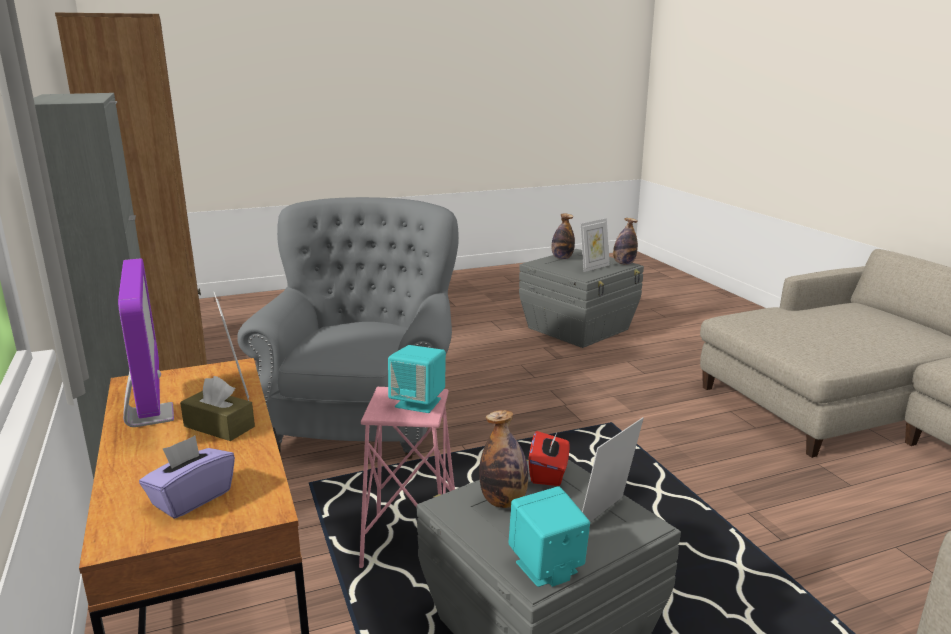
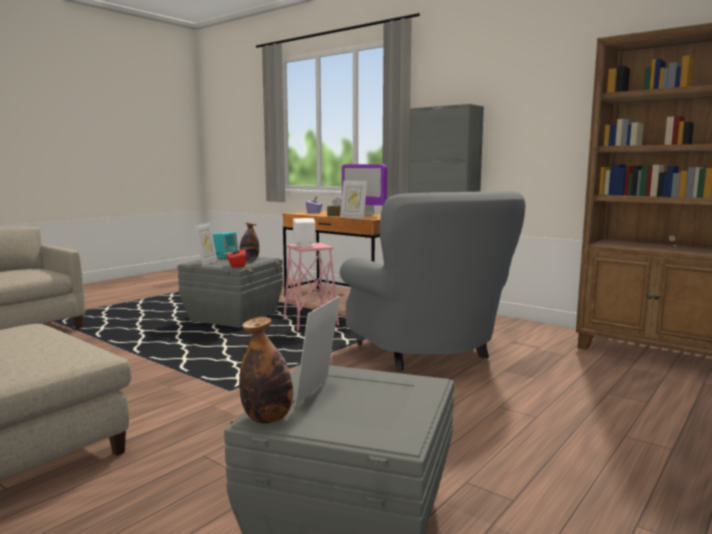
camera: 150 degrees right, 10 degrees down
turquoise speaker [388,345,446,413] -> white speaker [293,218,316,247]
bottle [552,213,575,259] -> none

